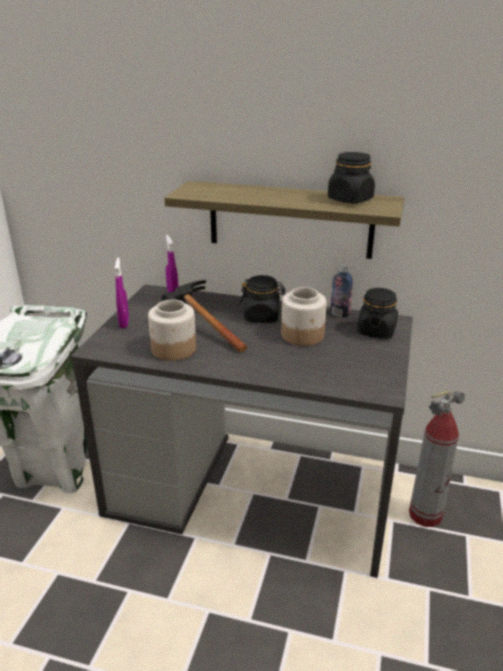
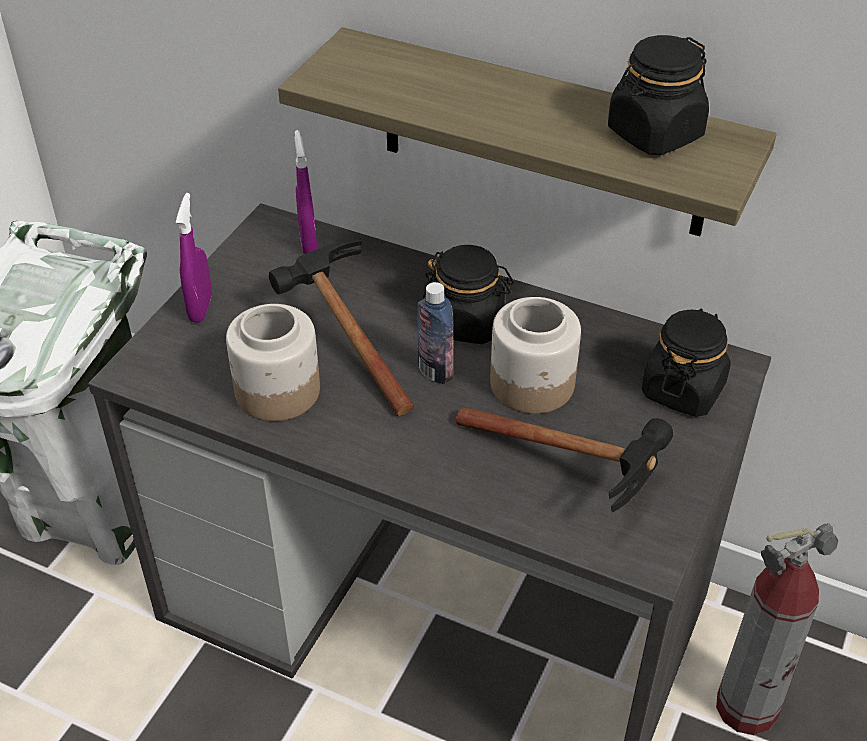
camera: 10 degrees right, 15 degrees up
bottle [330,264,353,318] -> bottle moved to [418,282,453,384]
none -> hammer [456,407,673,512]

